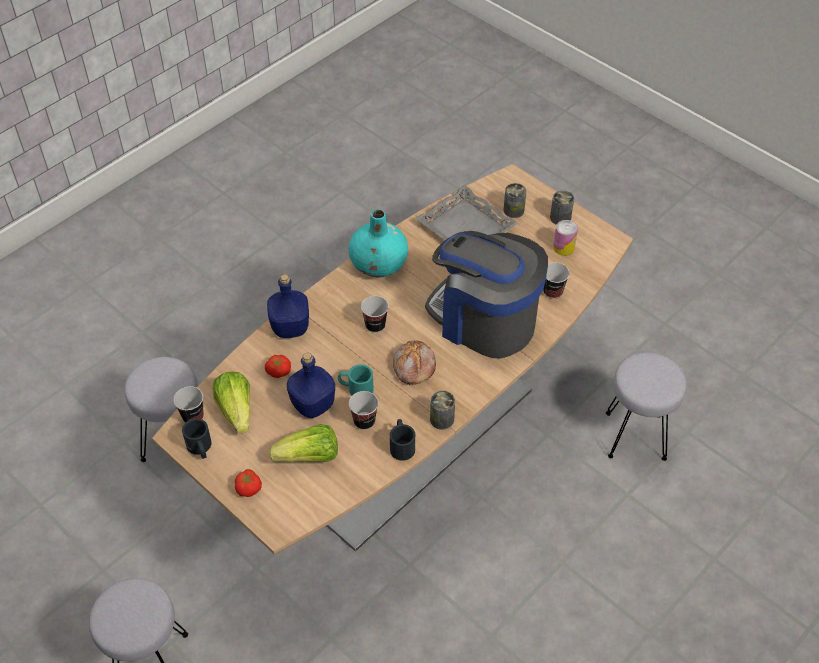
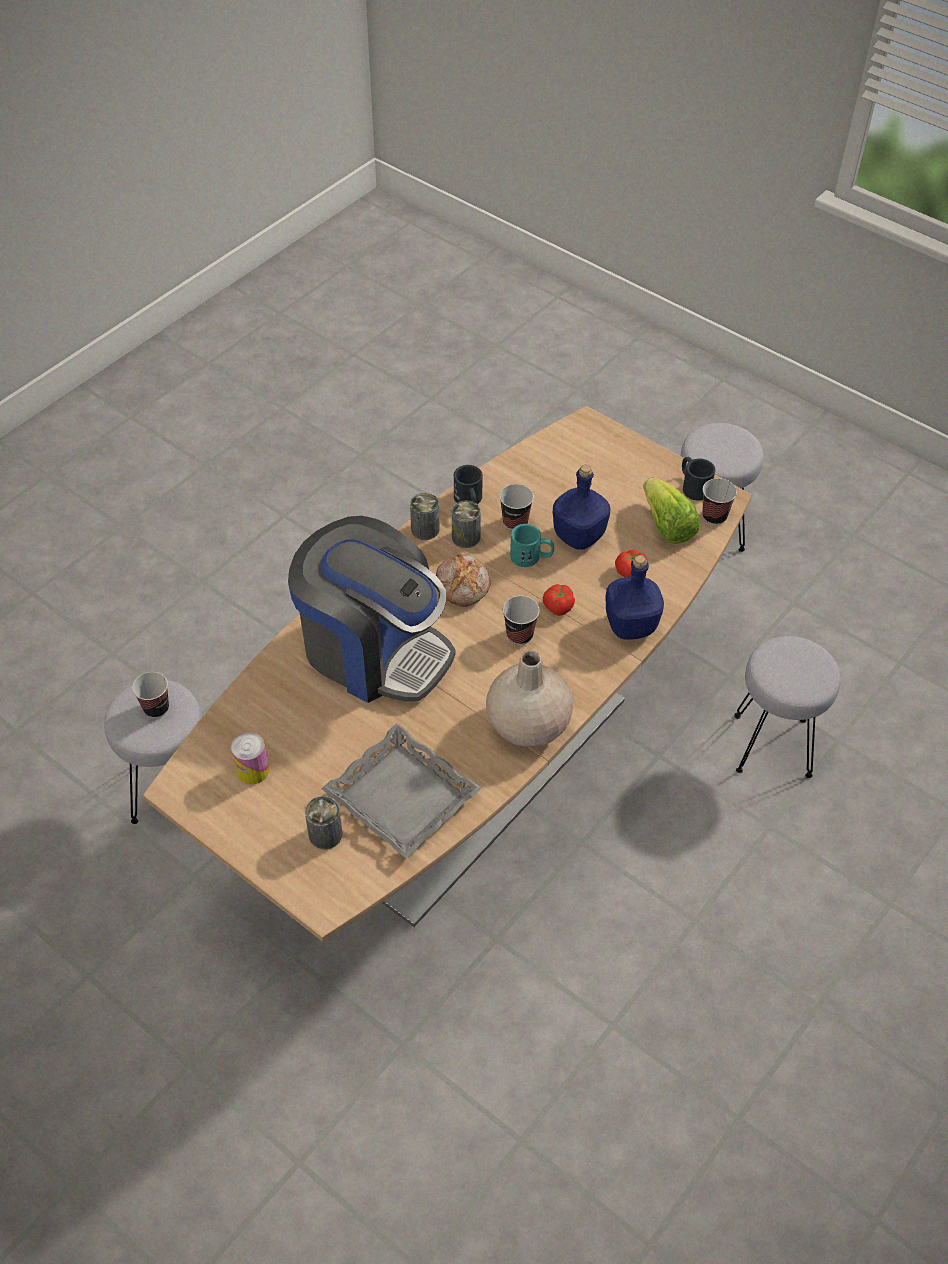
camera: 175 degrees right, 0 degrees up
tomato [235,469,262,497] -> tomato moved to [543,584,575,616]
lettuce [269,424,338,462] -> none
turquoise vase [348,209,408,278] -> beige vase [486,651,573,747]
cup [543,263,569,299] -> cup moved to [132,672,169,718]
can [550,190,574,225] -> can moved to [452,501,481,548]

